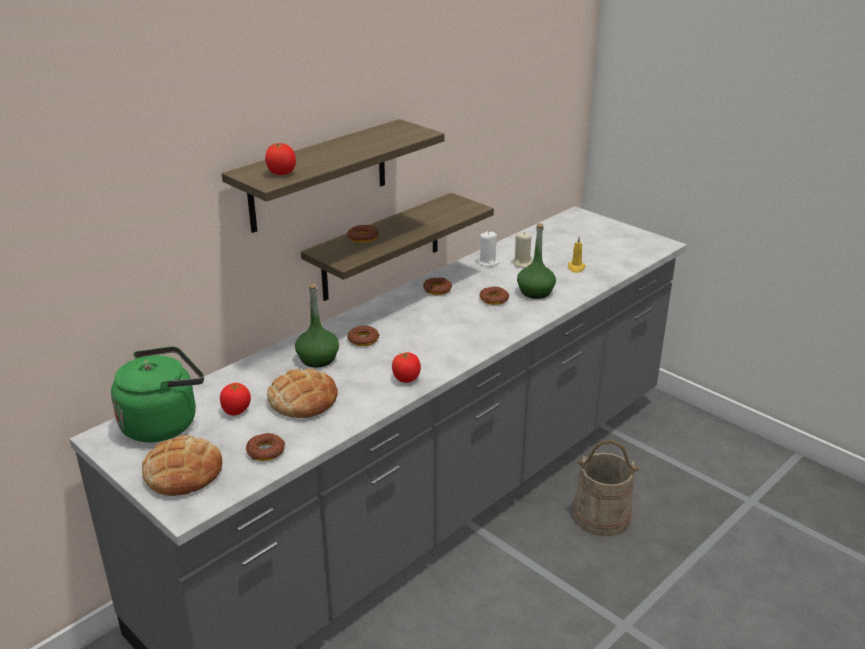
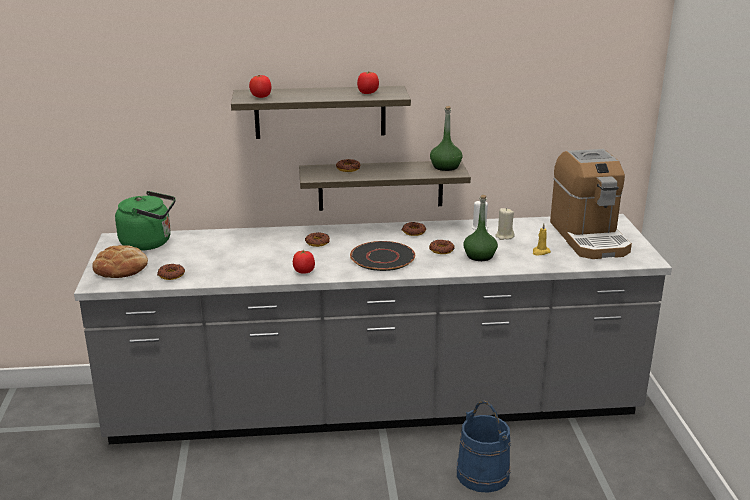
camera: 40 degrees right, 5 degrees down
tomato [220,383,251,416] -> tomato moved to [357,72,379,94]
bread [267,368,338,418] -> none
green bottle [295,283,339,368] -> green bottle moved to [430,106,463,171]
beige bucket [573,440,640,536] -> blue bucket [457,400,511,493]
none -> black plate [350,241,415,271]
none -> coffee machine [550,149,632,259]

